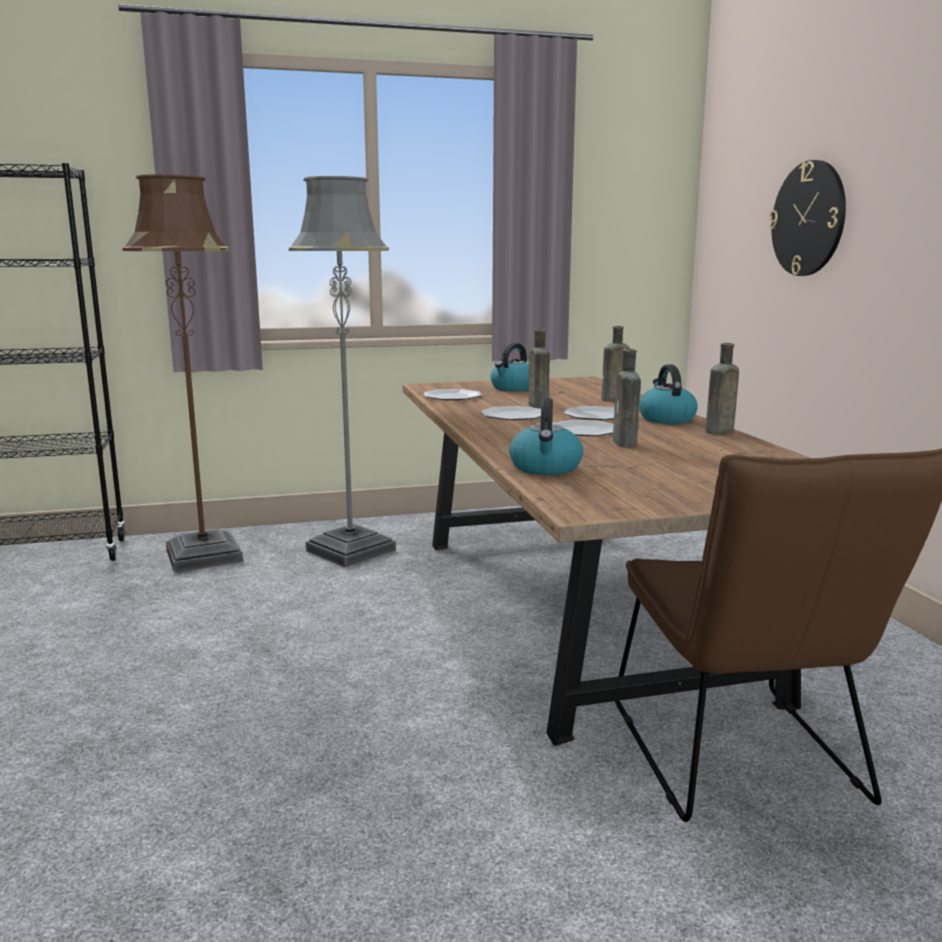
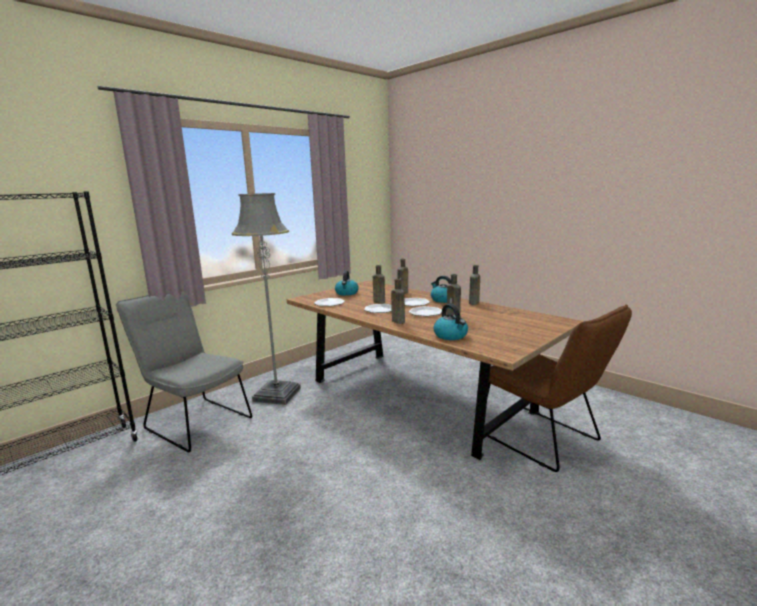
camera: 30 degrees left, 0 degrees up
brown floor lamp [123,174,243,573] -> grey chair [116,292,252,452]
wall clock [769,160,846,276] -> none
none -> brown bottle [391,278,405,324]

